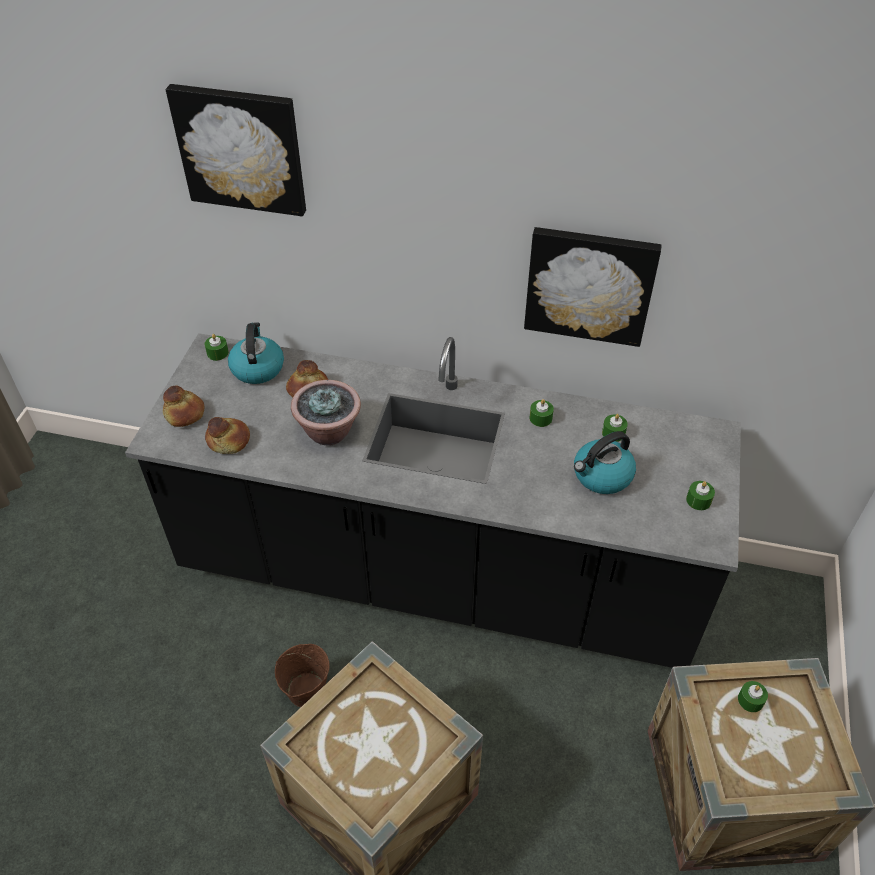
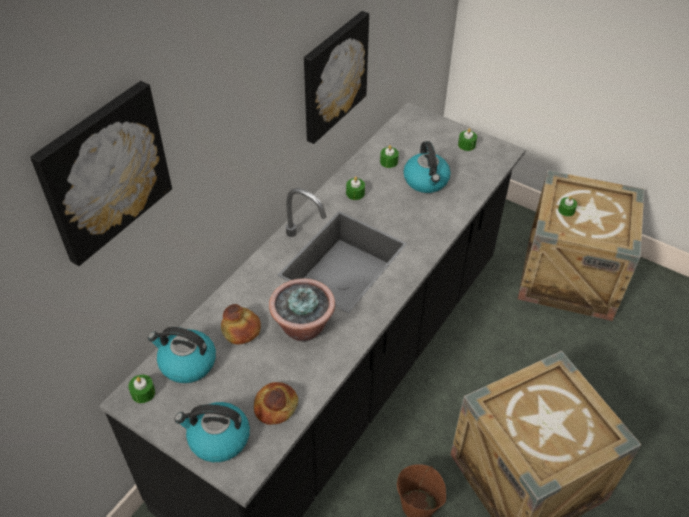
camera: 70 degrees left, 0 degrees up
bread [163,386,205,427] -> kettle [174,402,250,462]

